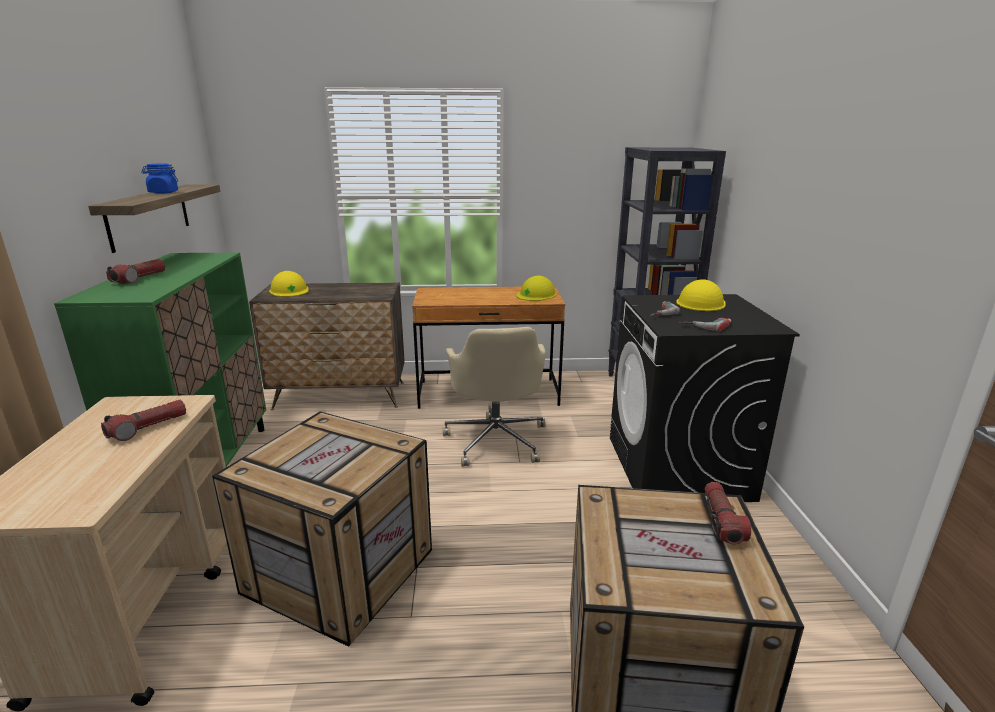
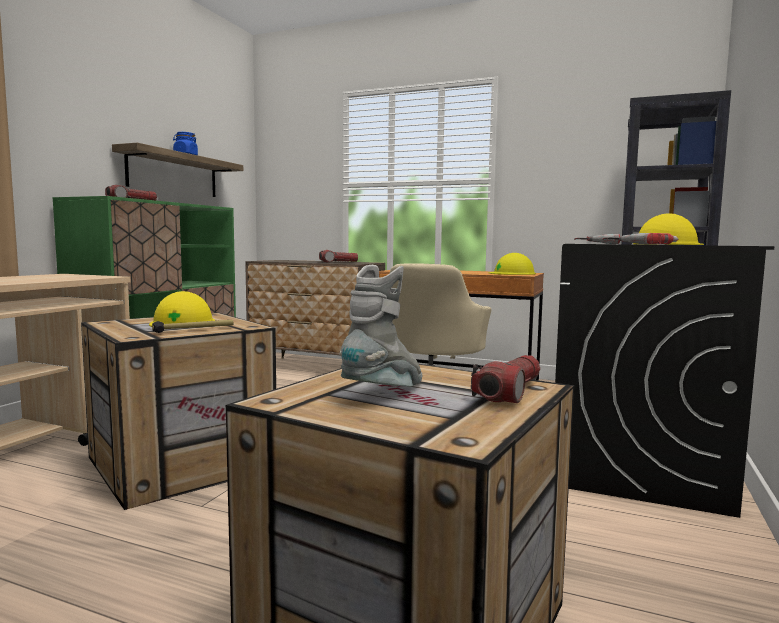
camera: 25 degrees right, 15 degrees down
flashlight [101,400,186,441] -> flashlight moved to [319,250,358,263]
yellow hard hat [269,271,308,297] -> yellow hard hat moved to [149,291,215,327]
none -> hammer [152,320,234,333]
none -> grey boot [339,265,422,387]

